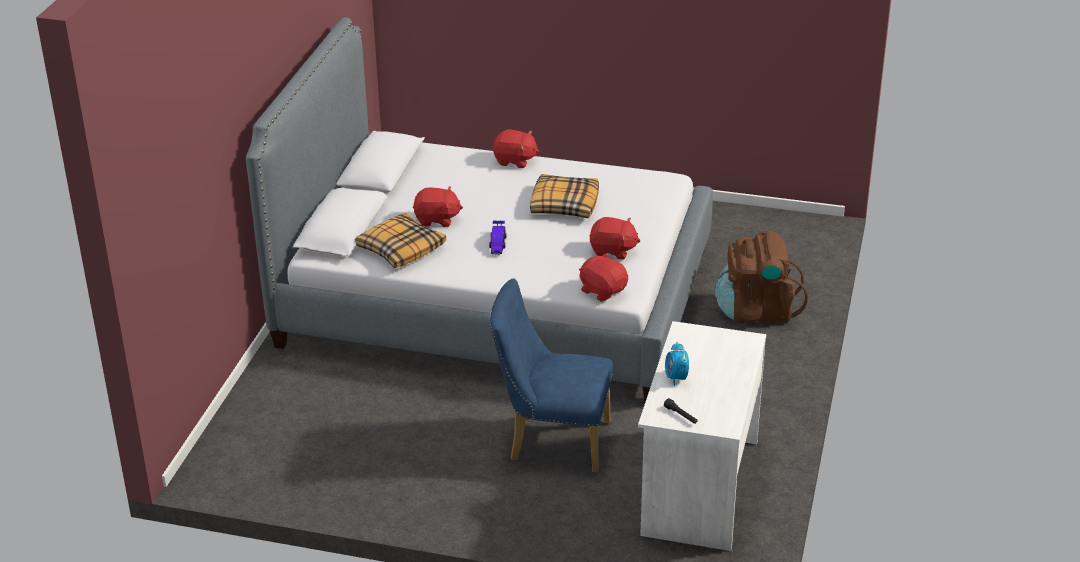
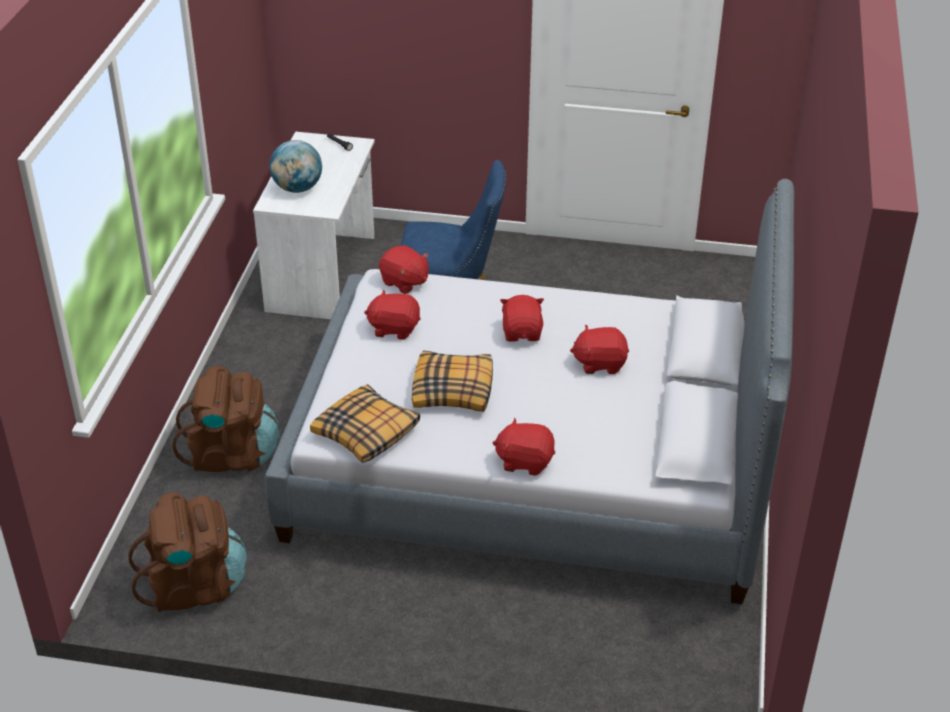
camera: 175 degrees right, 5 degrees up
pillow [355,213,446,268] -> pillow moved to [310,384,420,463]
toy car [489,221,507,255] -> red plush toy [500,295,544,342]
alarm clock [665,342,689,386] -> none
none -> brown backpack [128,493,247,612]
none -> globe [270,140,322,193]

